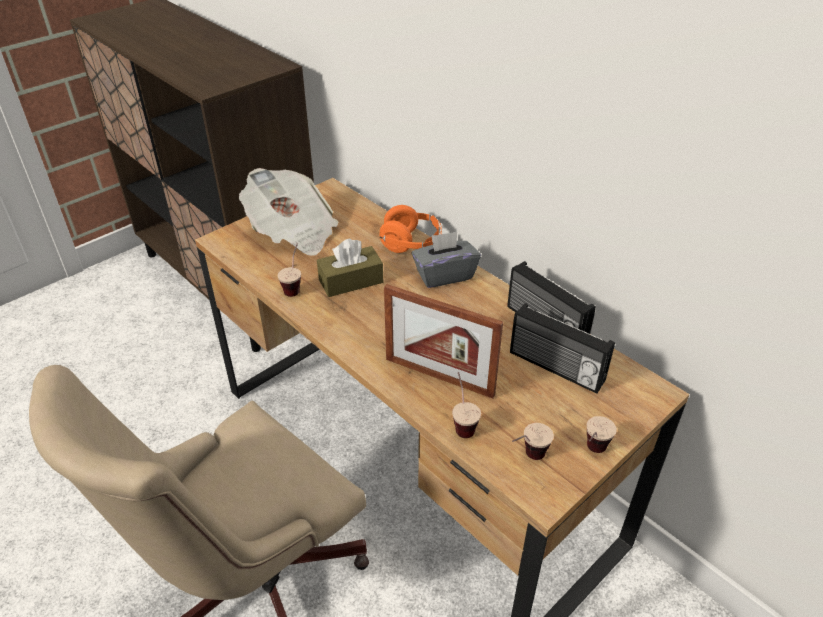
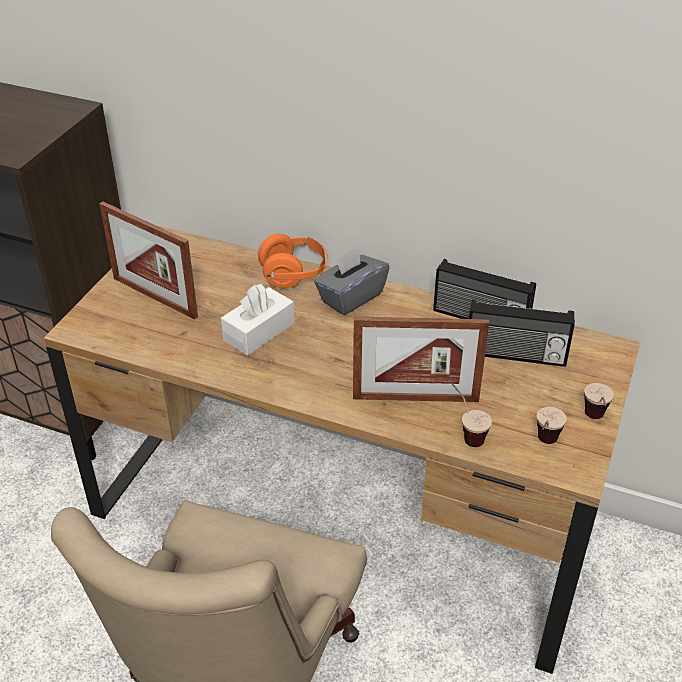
camera: 25 degrees left, 0 degrees up
newspaper [239,168,339,256] -> picture frame [100,202,198,320]
cup [278,243,301,297] -> none
brown tissue box [317,238,383,297] -> white tissue box [221,284,294,355]

